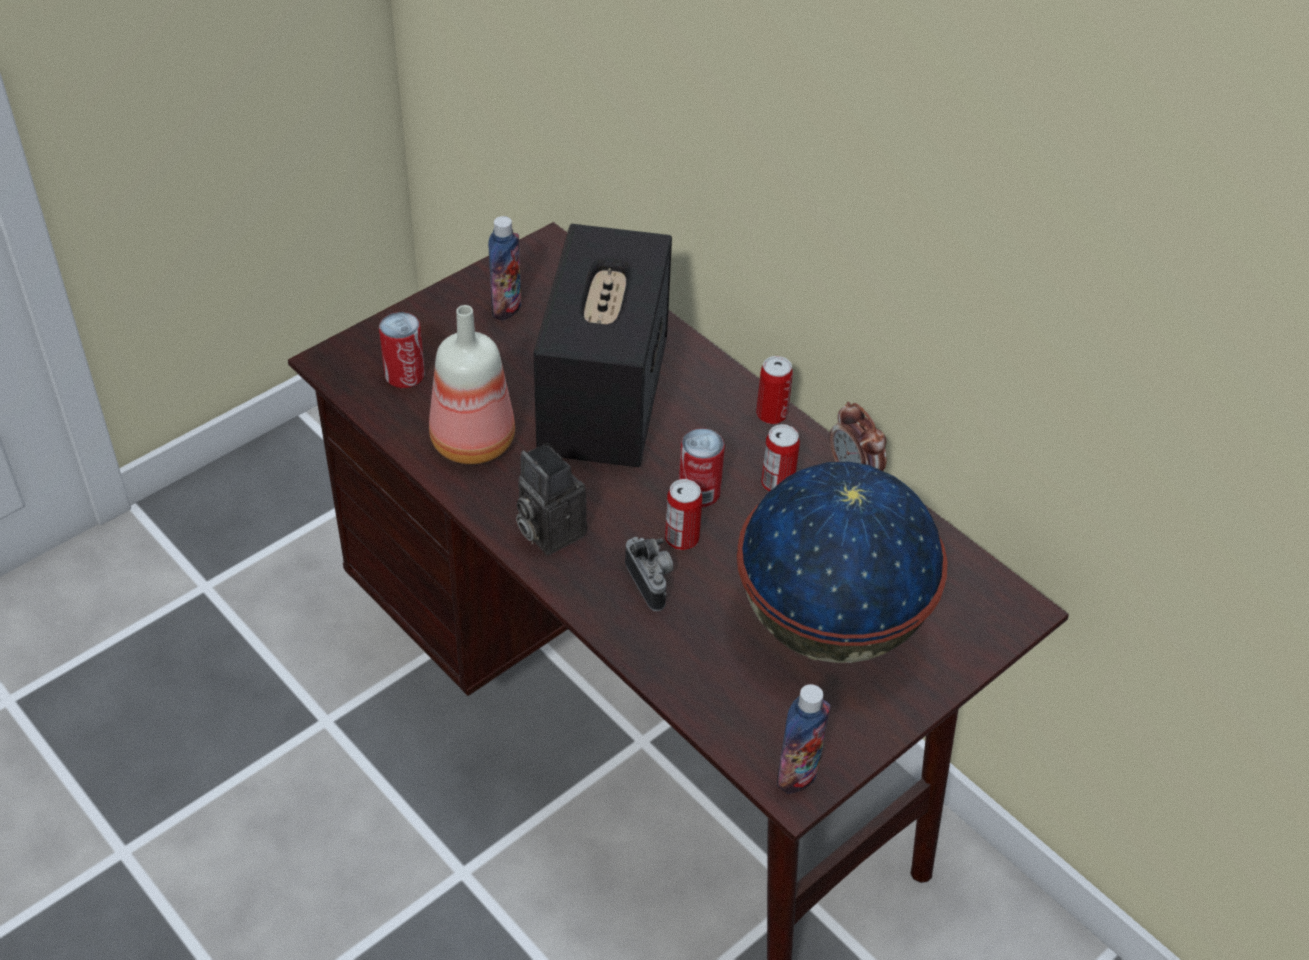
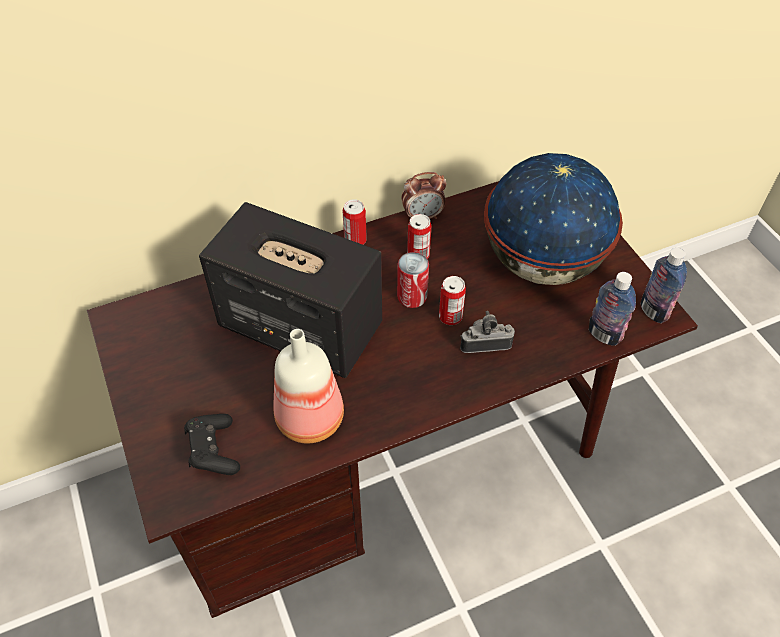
camera: 70 degrees left, 5 degrees up
can [379,312,425,388] -> black game controller [184,414,240,475]
bottle [488,216,521,320] -> bottle moved to [589,272,636,346]
camera [516,443,587,555] -> none

